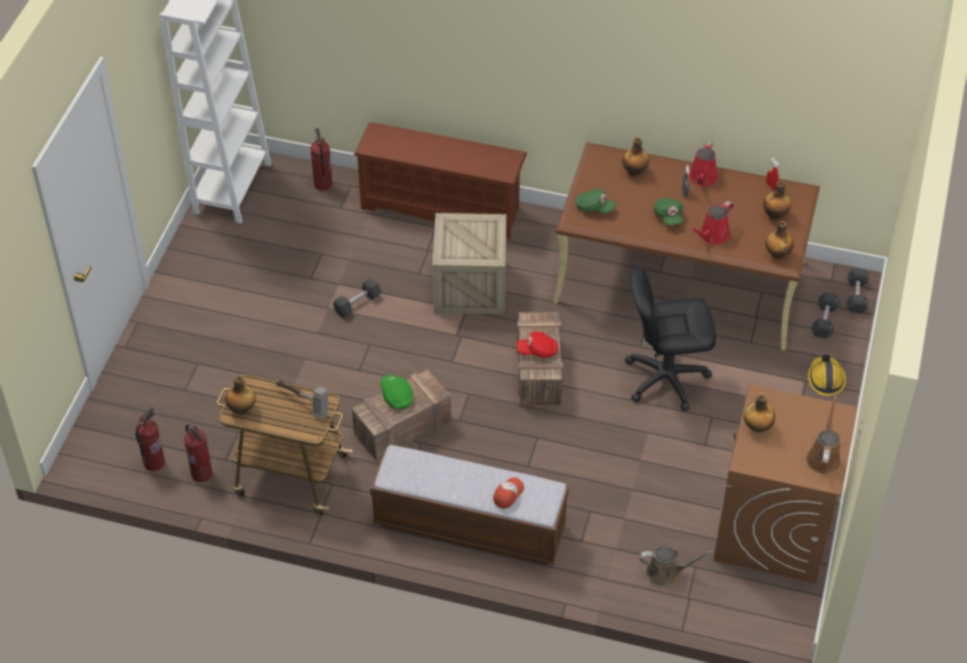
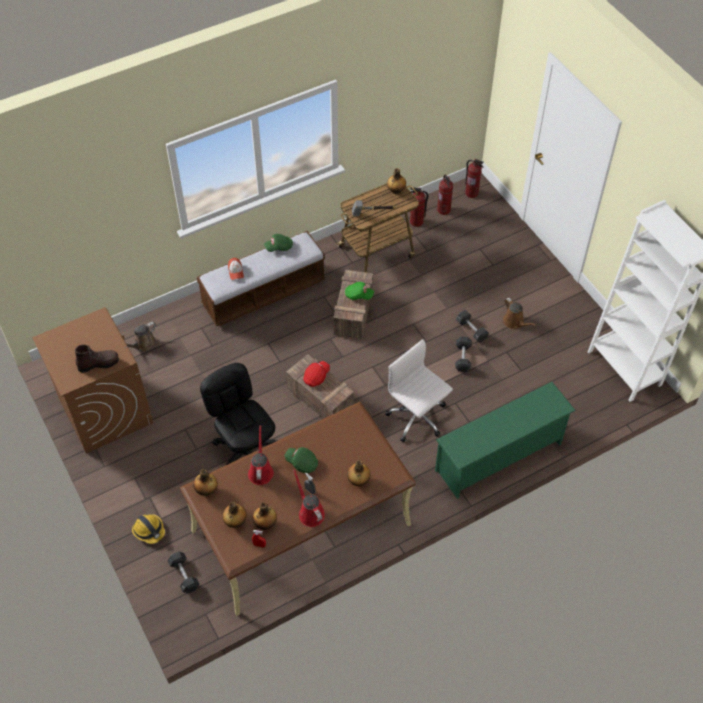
camera: 135 degrees right, 5 degrees up
fire extinguisher [311,128,333,191] -> fire extinguisher moved to [465,159,484,198]
brown shoe rack [354,122,527,239] -> green shoe rack [435,382,576,499]
crate [433,213,506,314] -> white office chair [385,339,453,442]
green cap [575,189,616,214] -> green cap moved to [264,234,293,252]
black office chair [625,267,716,411] -> black office chair turned 75 degrees counterclockwise [200,363,278,466]
bottle [744,394,775,433] -> bottle moved to [253,502,277,530]
brown watering can [806,396,841,474] -> brown watering can moved to [503,298,535,329]
black dumbbell [847,268,869,314] -> black dumbbell moved to [456,310,489,343]
none -> brown boot [75,344,119,373]

